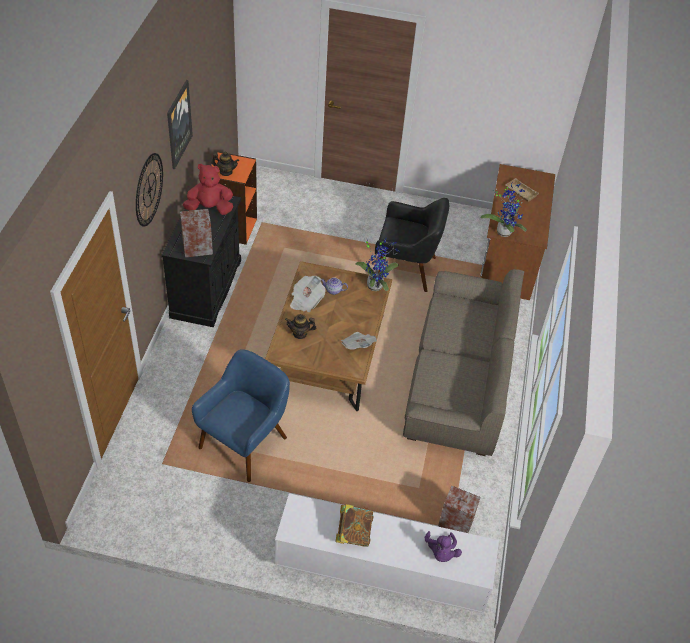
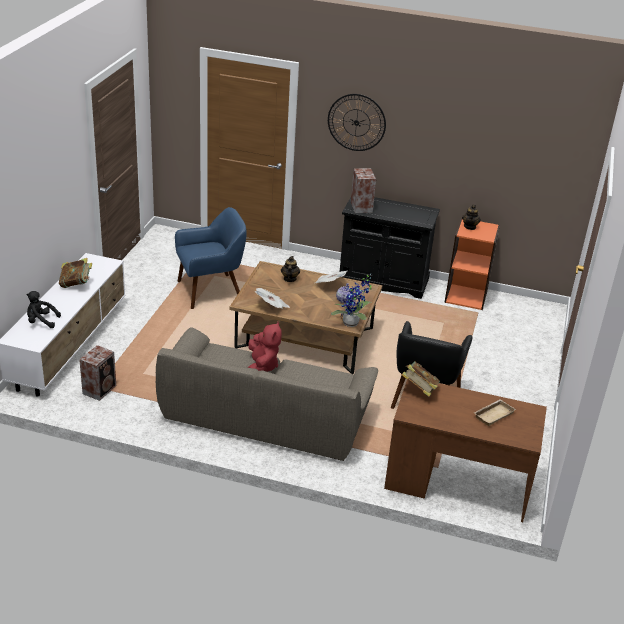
camera: 95 degrees right, 15 degrees down
picture [167,80,193,169] -> none
red plush toy [183,164,233,215] -> red plush toy moved to [248,322,282,372]
blue armchair [192,349,290,482] -> blue armchair turned 60 degrees counterclockwise [175,207,247,309]
purple plush toy [425,531,462,562] -> black plush toy [27,291,61,328]
potted plant [481,183,527,237] -> book [402,362,440,397]

